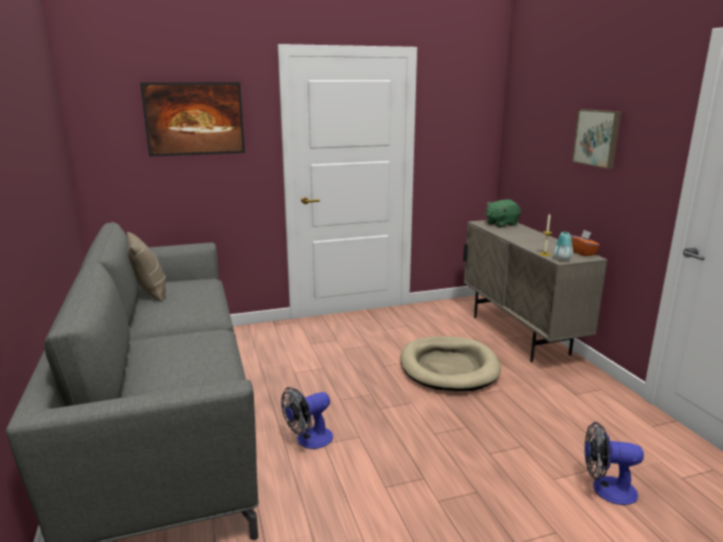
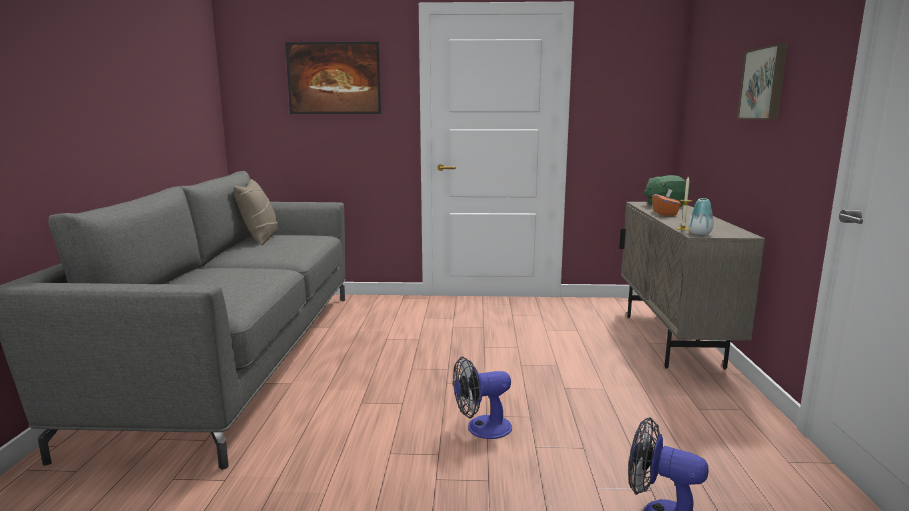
camera: 20 degrees right, 5 degrees down
fan [281,387,333,449] -> fan moved to [453,357,512,439]
beige dog bed [401,336,501,391] -> none
orange tissue box [571,230,600,256] -> orange tissue box moved to [652,189,681,215]

